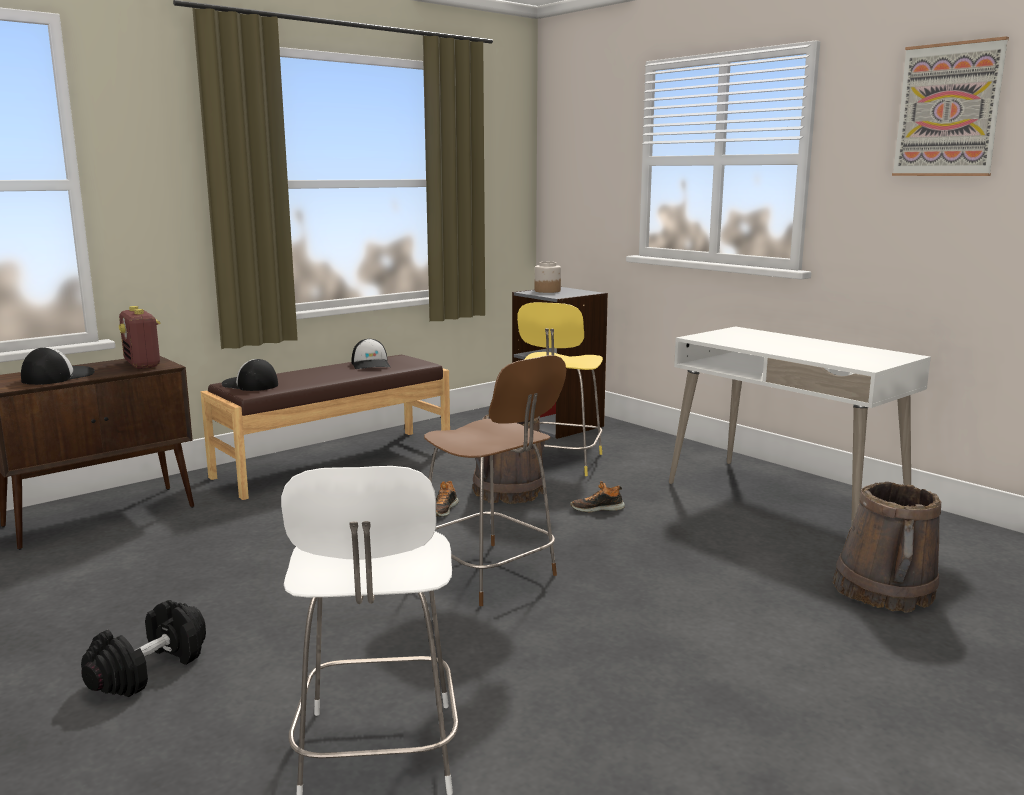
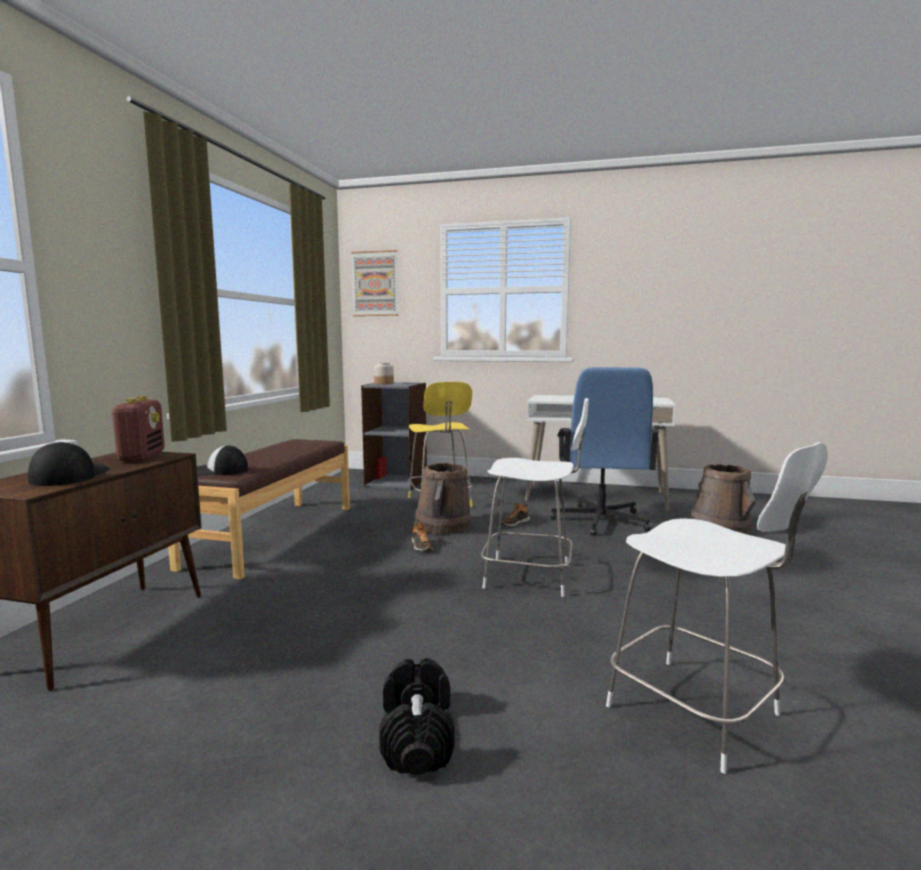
camera: 35 degrees left, 5 degrees down
radio [119,306,160,369] -> radio turned 120 degrees counterclockwise [110,396,165,462]
cap [351,338,390,369] -> none
brown stool [424,355,566,606] -> white stool [481,398,589,597]
picture [892,36,1009,176] -> picture moved to [351,250,398,316]
none -> blue office chair [550,367,659,536]

